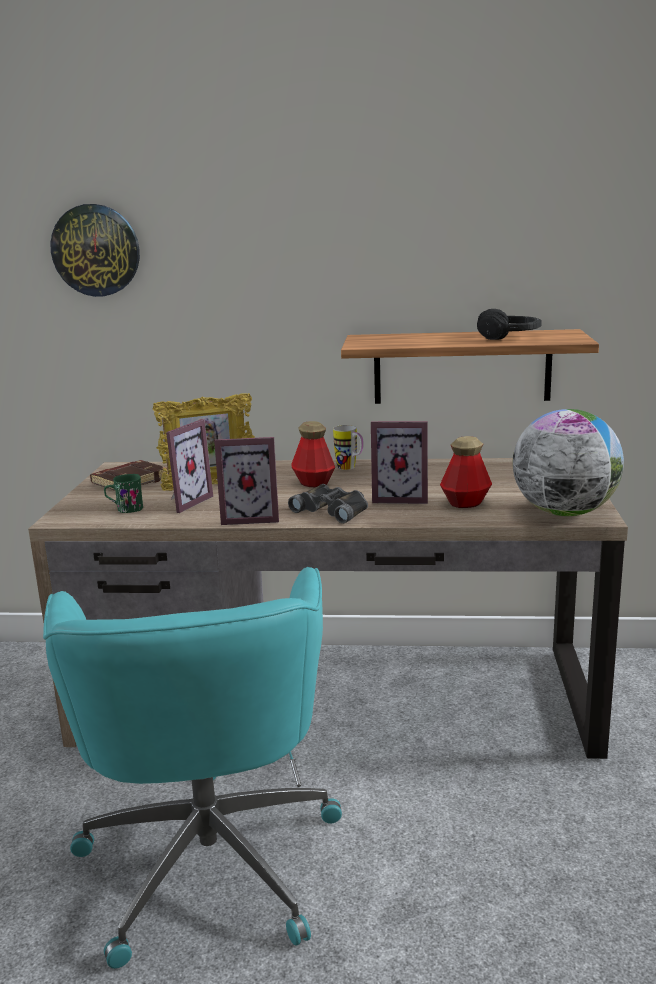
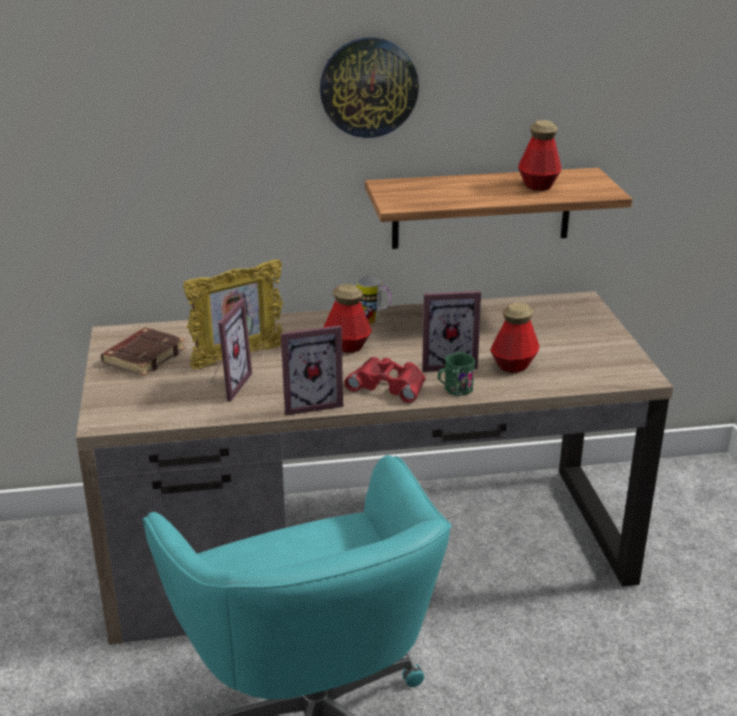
camera: 15 degrees left, 10 degrees up
wall clock [50,204,140,297] -> wall clock moved to [320,37,419,138]
green mug [104,474,143,513] -> green mug moved to [438,352,475,396]
black binoculars [288,484,368,523] -> red binoculars [344,357,426,403]
black headphones [477,309,542,340] -> bottle [518,120,561,191]
globe [513,409,624,516] -> none

